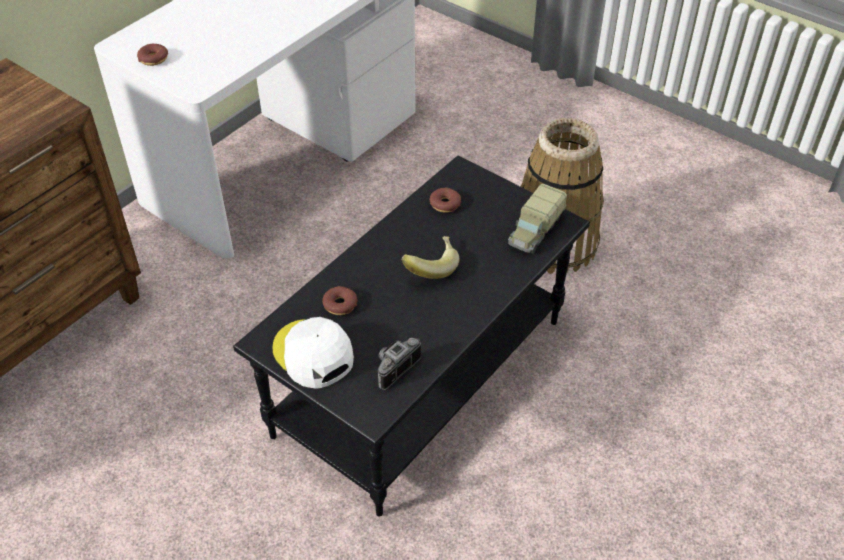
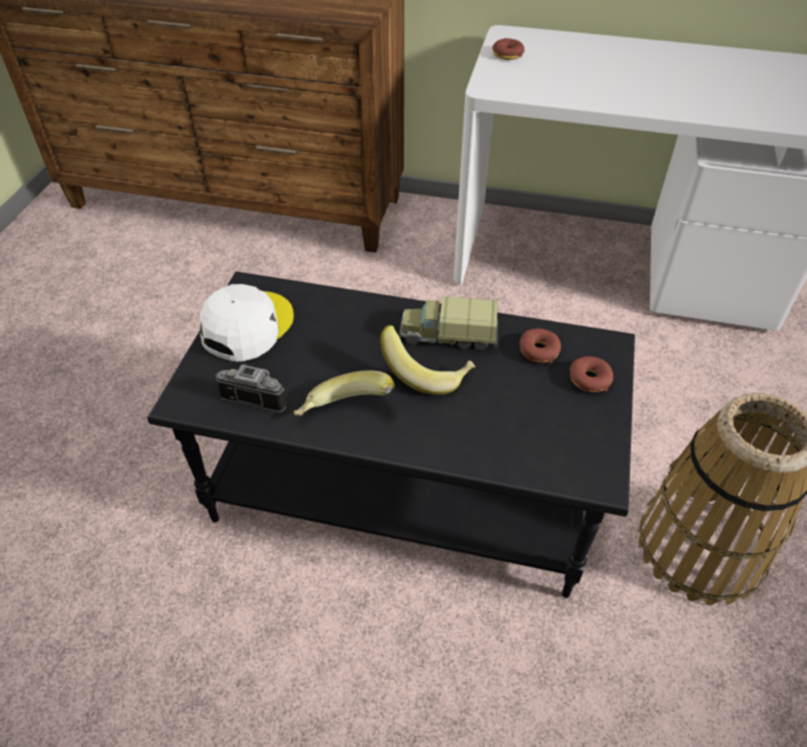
camera: 65 degrees right, 0 degrees up
donut [322,286,358,315] -> donut moved to [570,356,613,393]
toy truck [508,184,567,253] -> toy truck moved to [400,296,498,350]
none -> banana [294,370,395,416]

